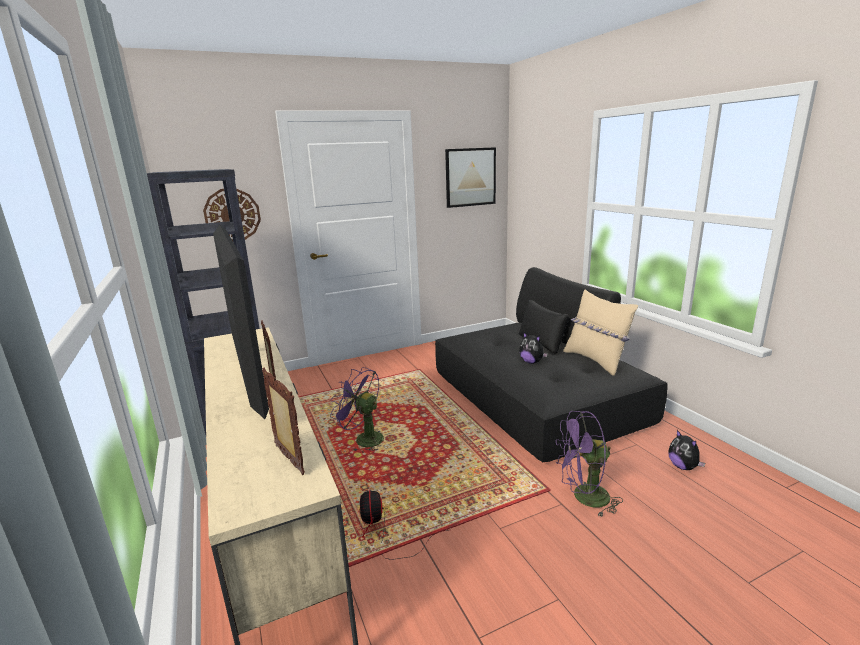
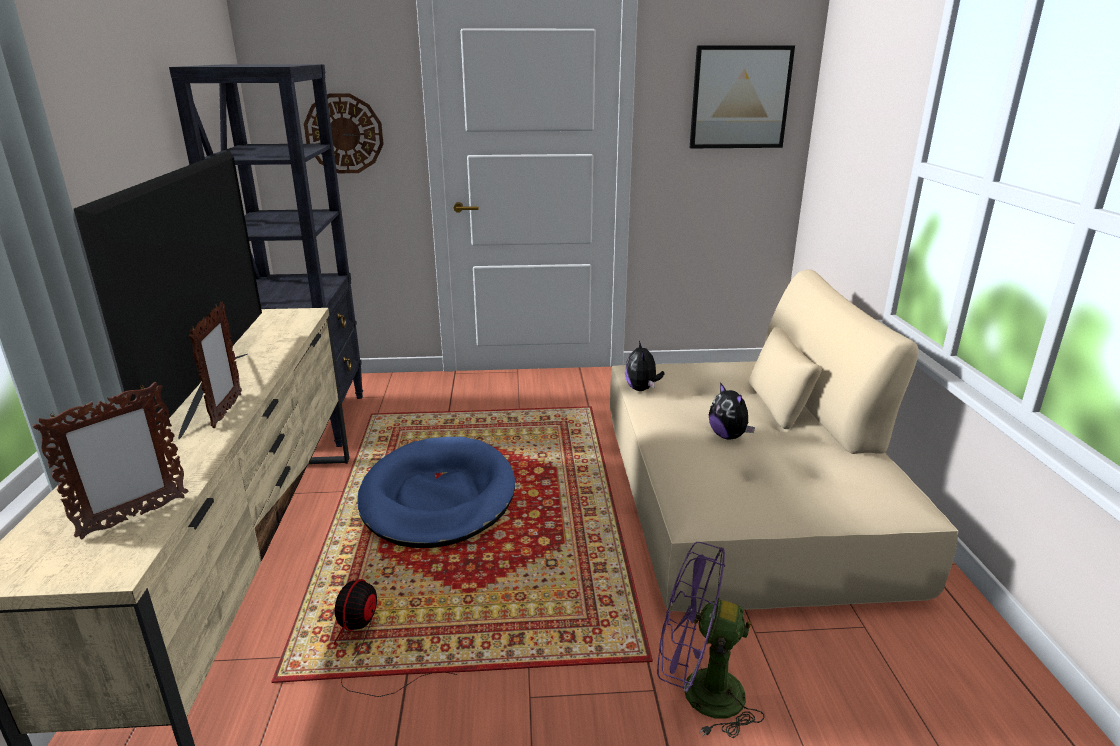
camera: 20 degrees right, 5 degrees up
picture frame [262,368,305,475] -> picture frame turned 60 degrees clockwise [32,382,188,540]
purple fan [330,367,384,453] -> blue dog bed [357,437,515,548]
black sofa [435,267,667,462] -> beige sofa [610,269,958,612]
beige pillow [563,289,638,376] -> none
plush toy [668,430,706,470] -> plush toy moved to [625,341,664,391]

